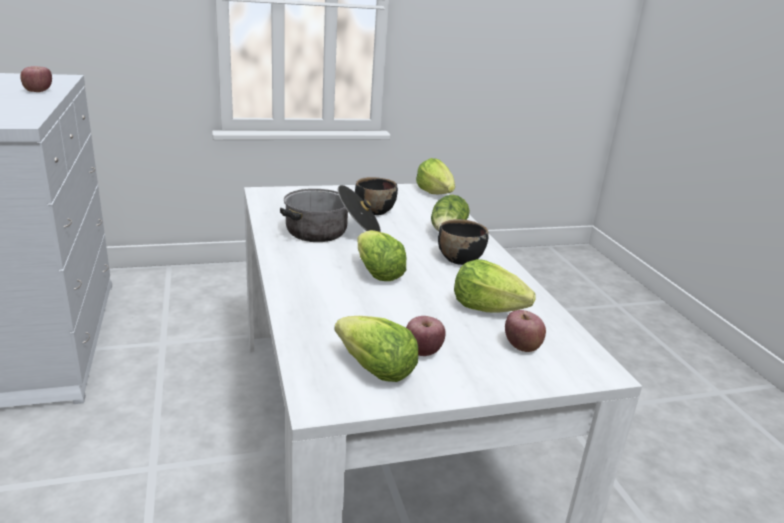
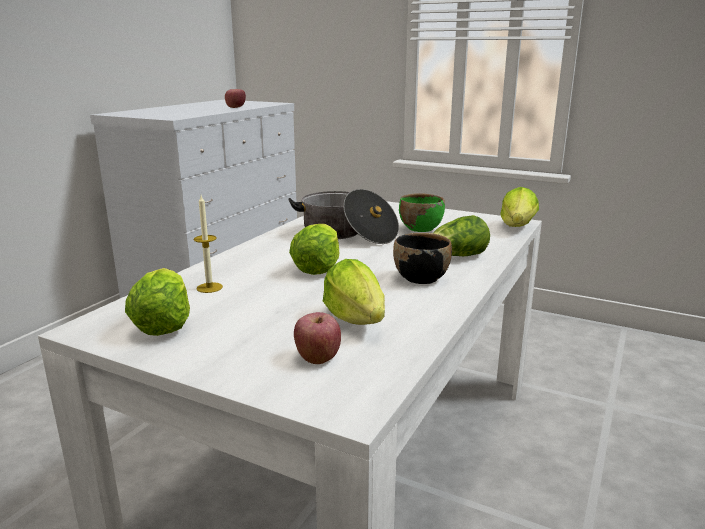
camera: 45 degrees right, 5 degrees down
black bowl [355,177,398,215] -> green bowl [399,193,445,232]
apple [406,316,446,356] -> none
none -> candle [194,195,223,293]

